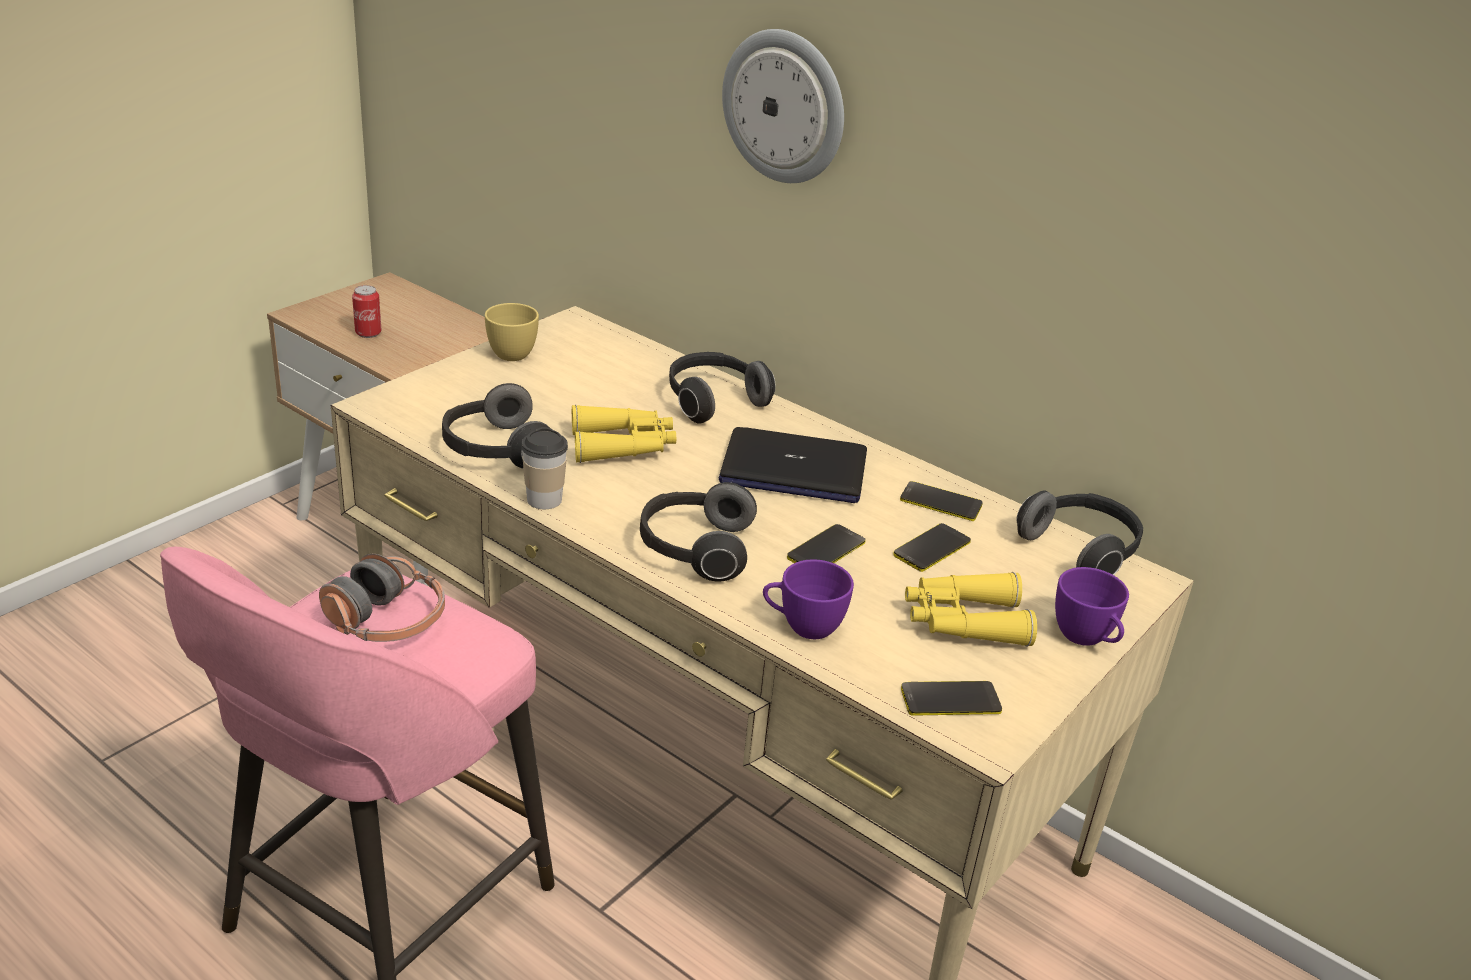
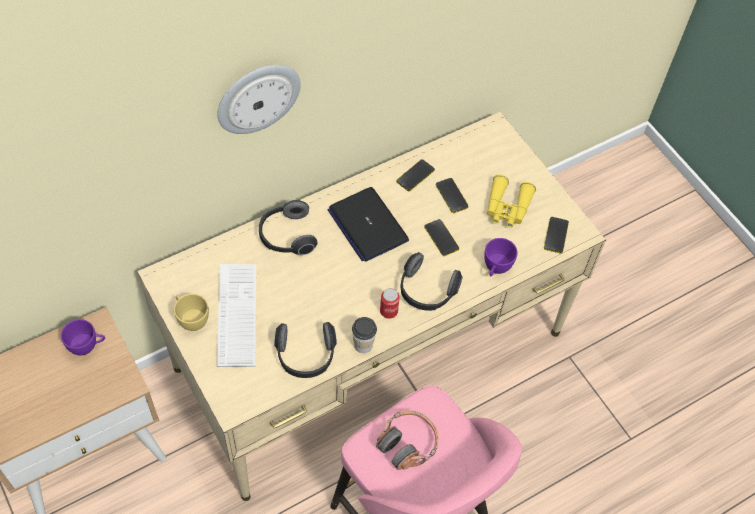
camera: 70 degrees left, 25 degrees up
can [352,285,382,338] -> can moved to [380,288,400,319]
yellow binoculars [572,405,676,463] -> none
laptop [719,427,867,503] -> laptop turned 120 degrees clockwise [328,187,409,262]
headphones [1016,490,1143,575] -> none
purple cup [1055,567,1129,646] -> purple cup moved to [61,319,105,356]
none -> keyboard [217,264,256,367]

